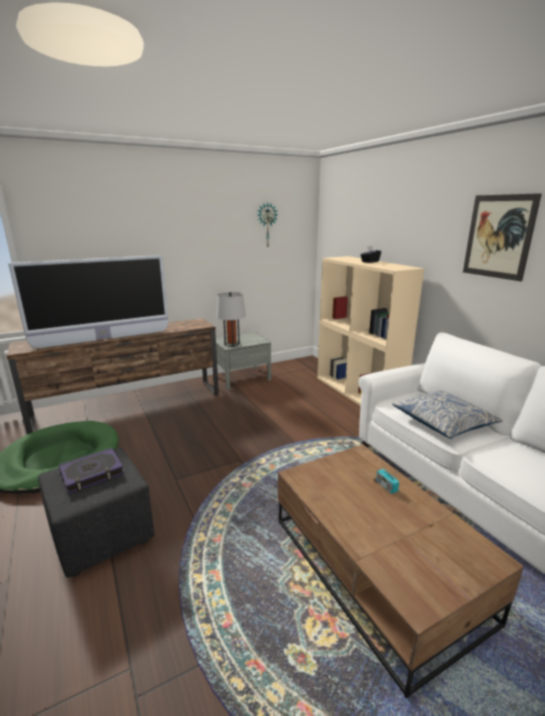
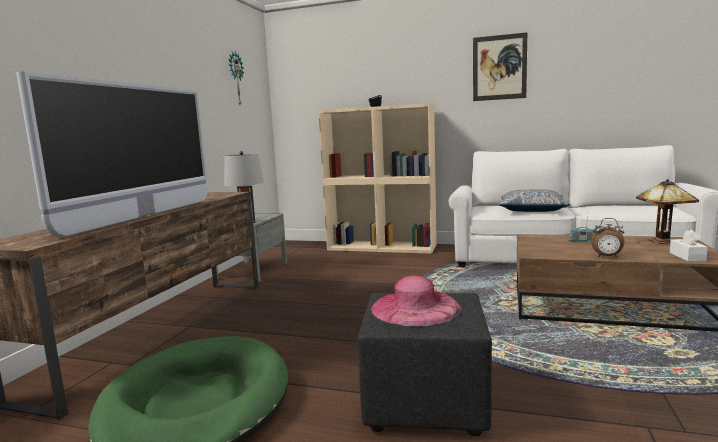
camera: 45 degrees left, 10 degrees down
book [59,448,124,494] -> pink hat [371,275,462,327]
none -> alarm clock [591,218,624,258]
none -> table lamp [636,179,699,244]
none -> white tissue box [670,230,708,261]

